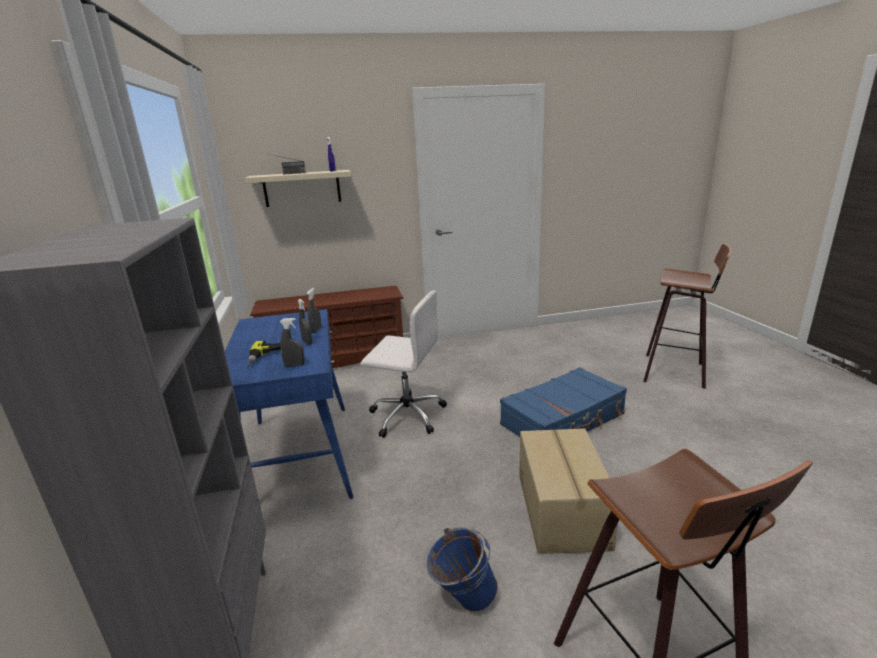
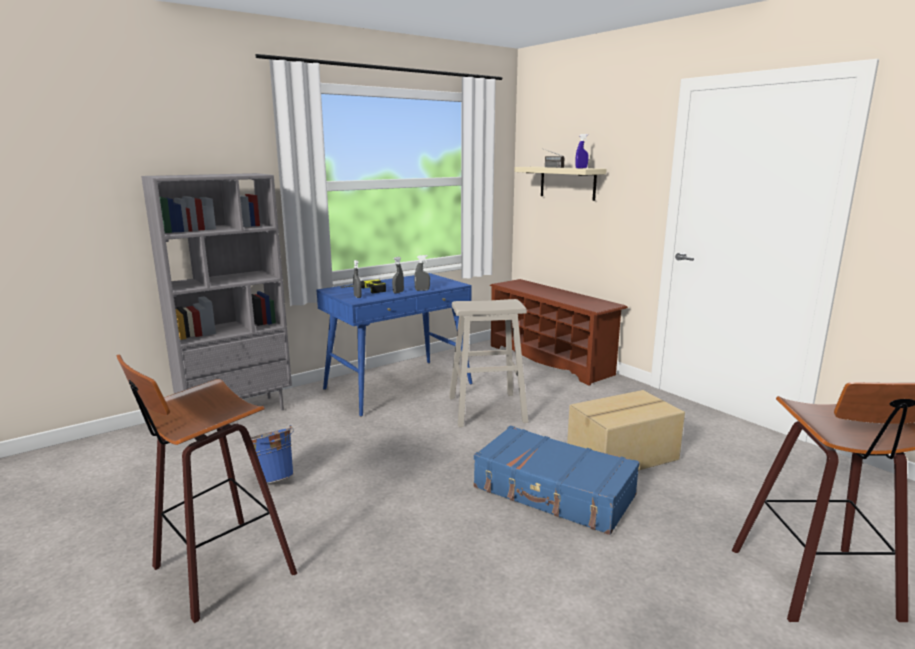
camera: 65 degrees right, 5 degrees down
white office chair [360,290,447,438] -> beige stool [449,299,528,427]
cardboard box [519,429,618,554] -> cardboard box moved to [567,390,685,471]

